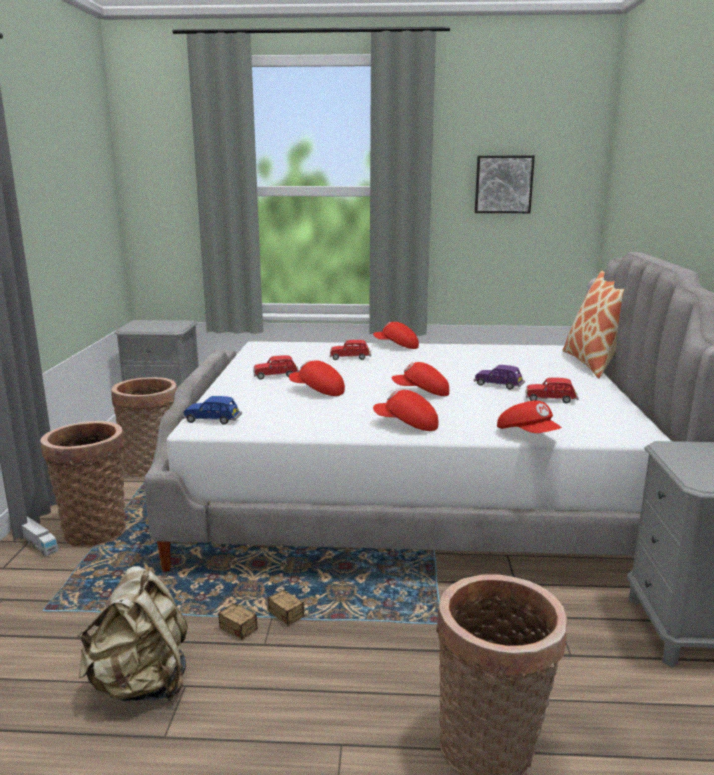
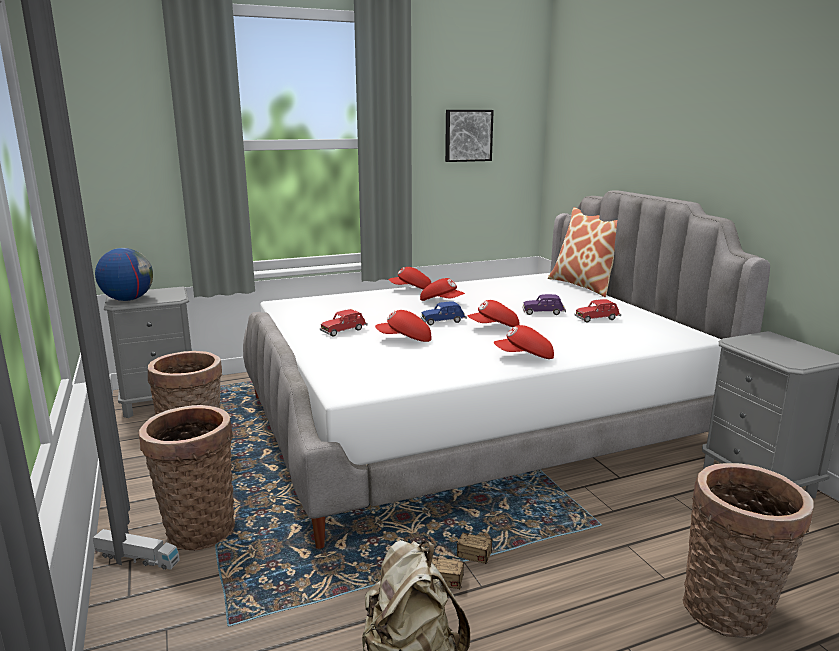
camera: 25 degrees left, 0 degrees up
blue toy car [183,396,242,425] -> blue toy car moved to [421,302,467,325]
red toy car [330,339,371,360] -> none
red cap [497,401,562,433] -> red cap moved to [420,278,465,301]
none -> globe [95,248,153,301]

